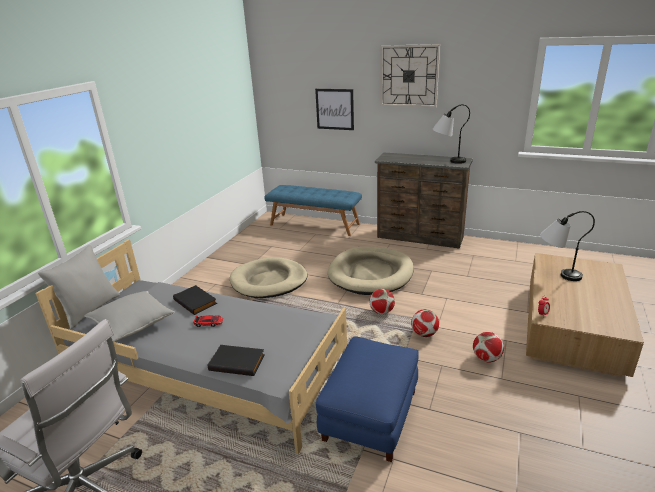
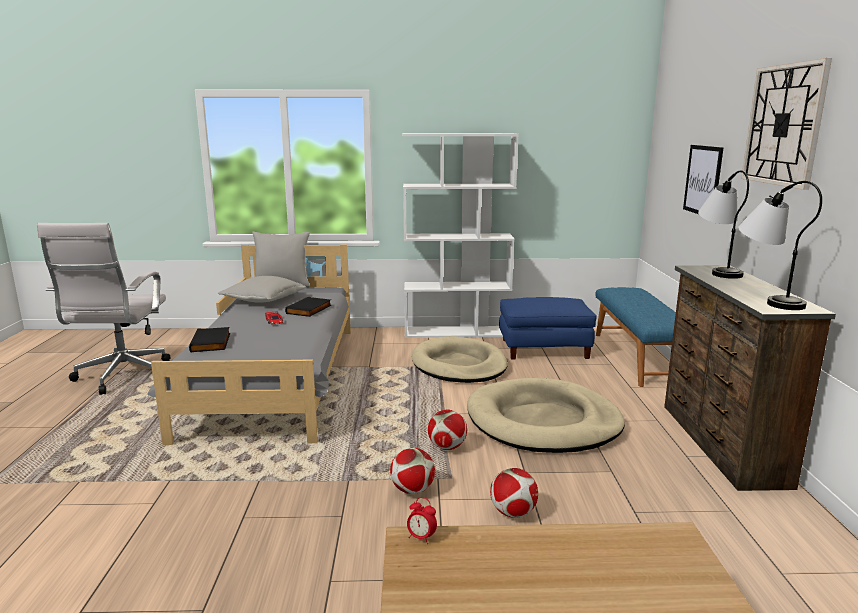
camera: 65 degrees right, 10 degrees down
blue ottoman [316,336,419,462] -> blue ottoman moved to [499,297,597,360]
football [473,332,504,362] -> football moved to [490,468,538,518]
table lamp [540,211,595,281] -> table lamp moved to [698,170,749,279]
none -> white bookcase [402,133,519,338]

